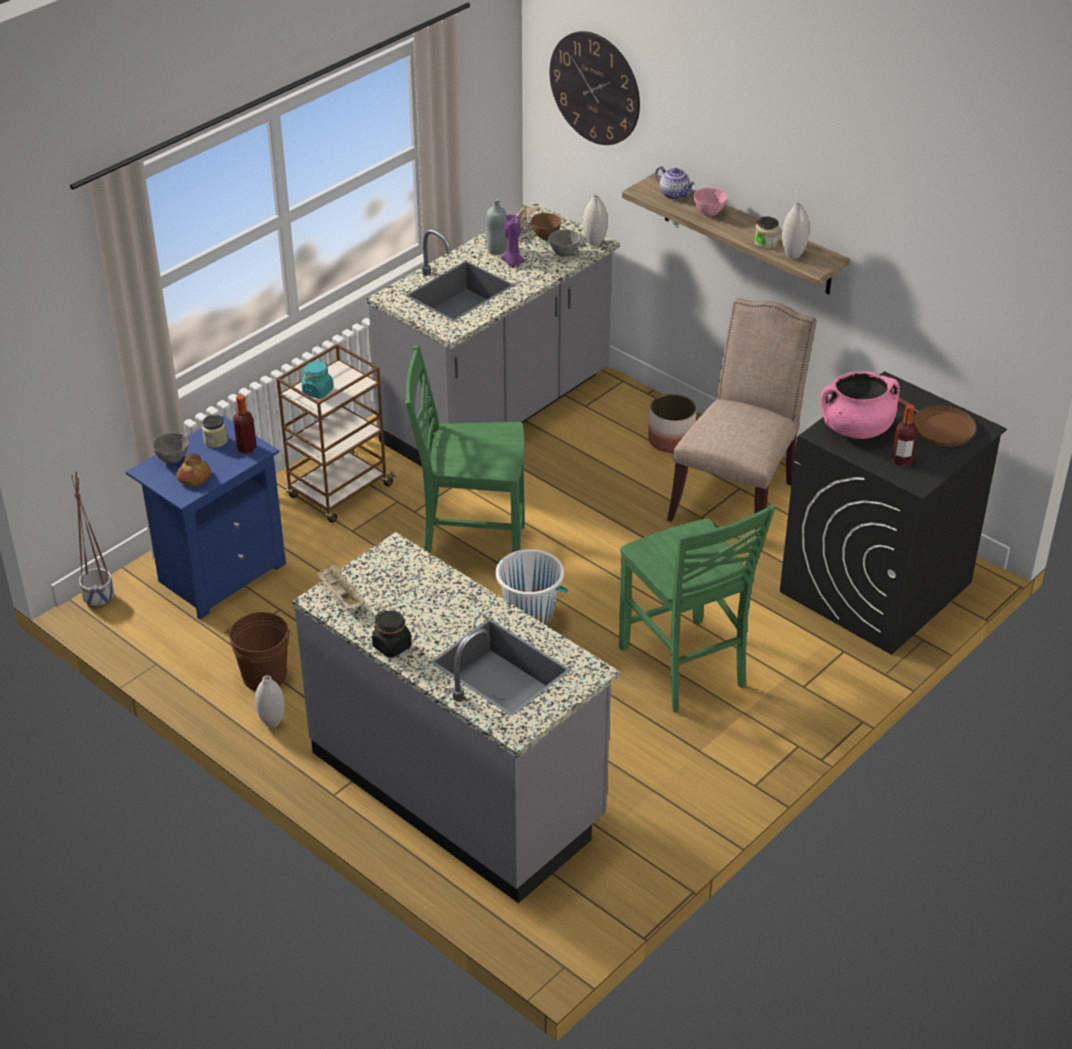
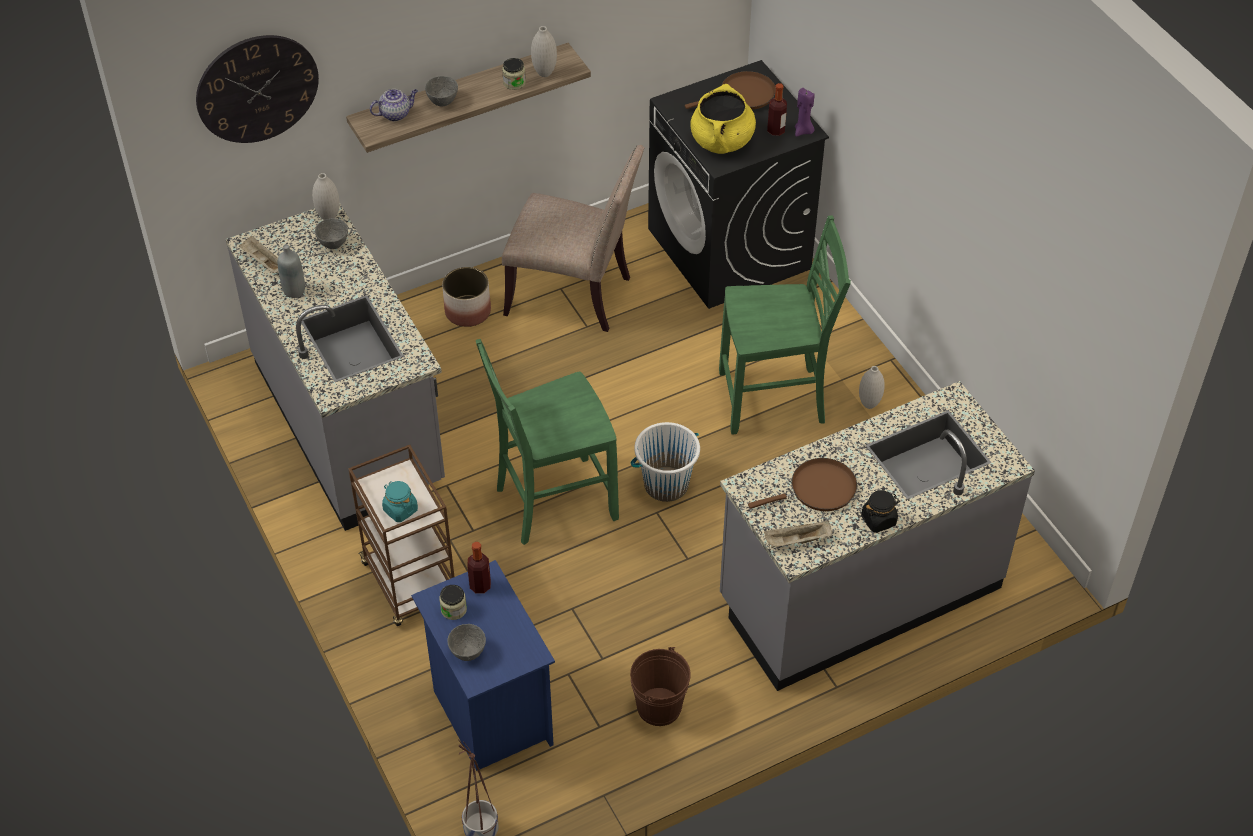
camera: 70 degrees left, 10 degrees up
bread [176,453,211,486] -> none
white vase [255,675,285,727] -> white vase moved to [859,366,885,409]
green chair [405,345,525,553] -> green chair turned 45 degrees clockwise [476,339,619,545]
purple candle [501,215,525,267] -> purple candle moved to [795,88,815,137]
brown bowl [531,213,561,240] -> none
beige chair [667,298,817,548] -> beige chair turned 150 degrees clockwise [502,145,645,332]
pink bowl [694,188,728,216] -> grey bowl [425,76,458,107]
pink cooking pot [820,371,900,439] -> yellow cooking pot [690,84,756,154]
none -> brown frying pan [748,458,857,511]

